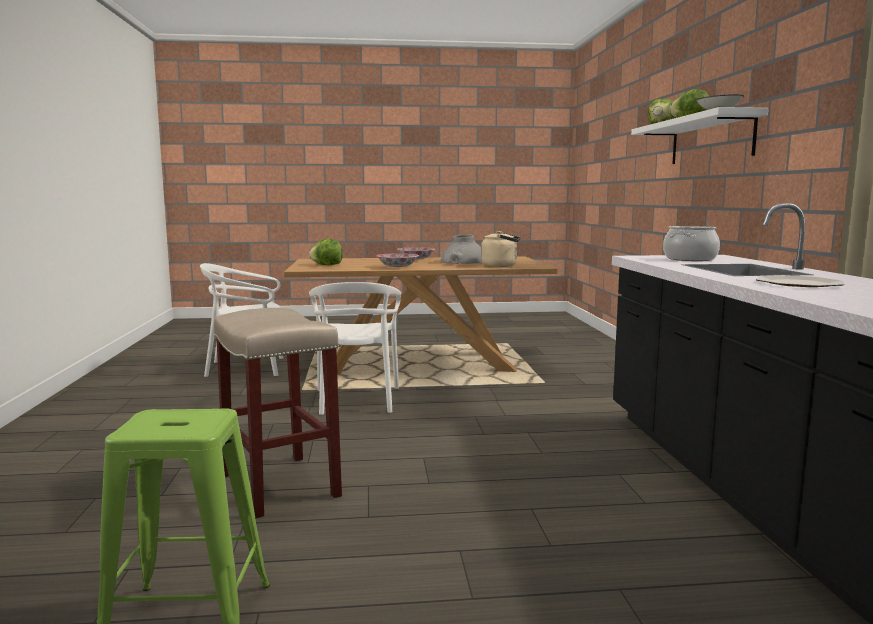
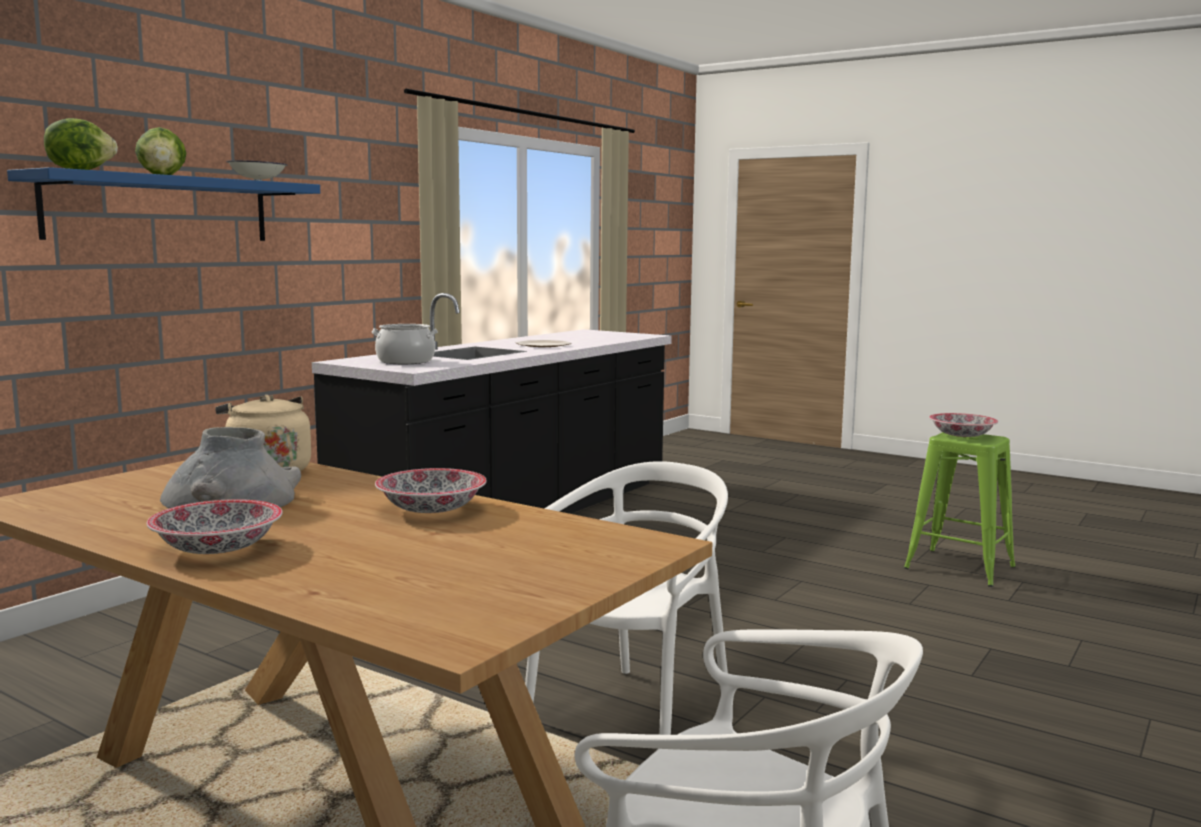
camera: 140 degrees left, 0 degrees up
beige stool [214,308,342,519] -> none
lettuce [309,239,343,265] -> none
white shelf [631,107,768,164] -> blue shelf [7,167,320,241]
none -> bowl [929,413,998,437]

